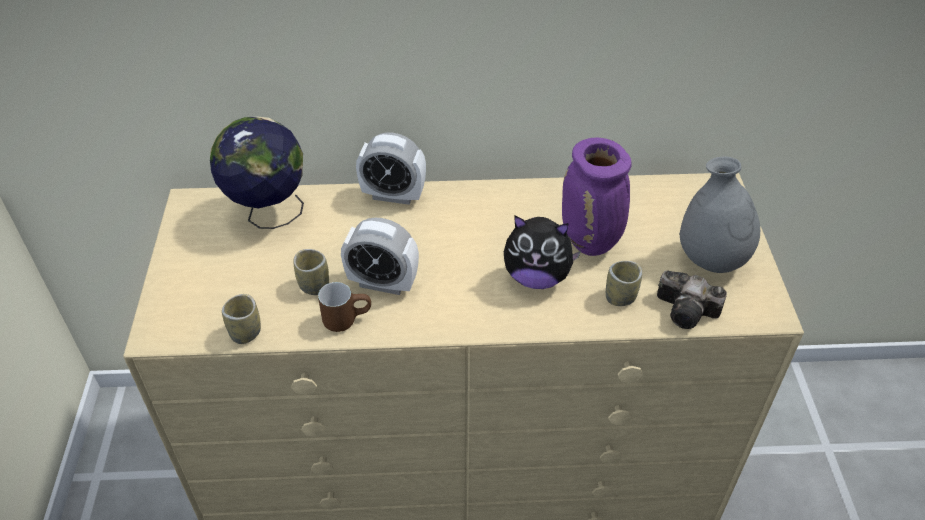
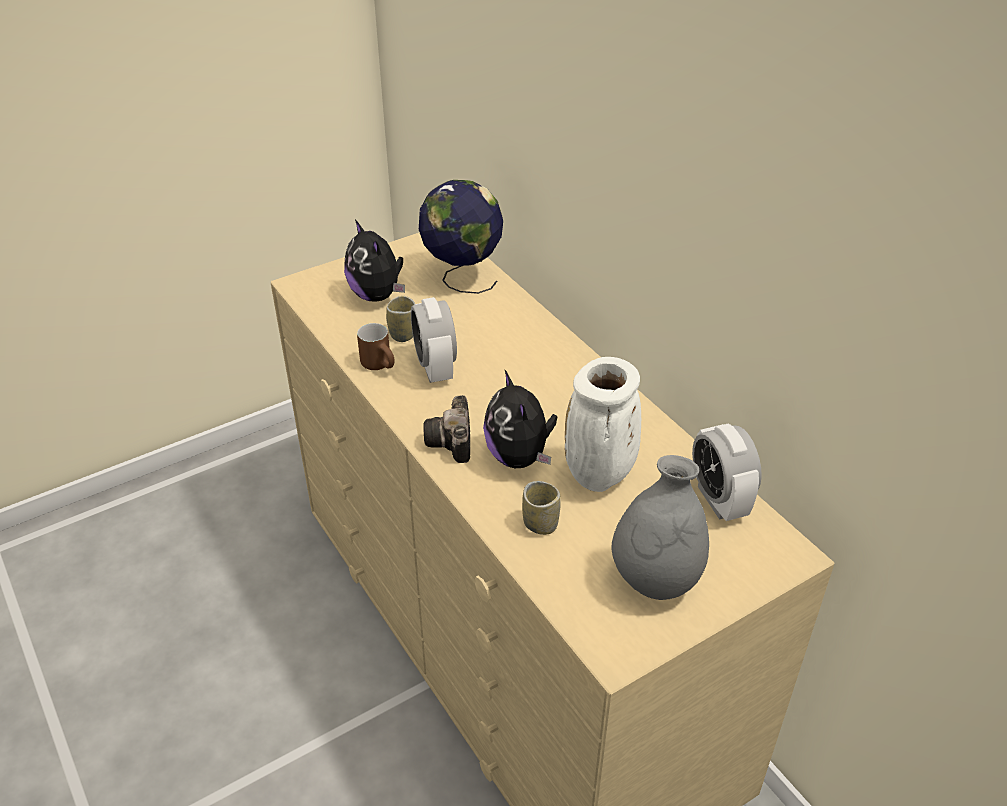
camera: 60 degrees right, 5 degrees down
cup [222,294,261,344] -> none
alarm clock [356,133,426,205] -> alarm clock moved to [692,424,762,521]
purple vase [562,138,632,256] -> white vase [565,357,641,492]
camera [657,271,727,329] -> camera moved to [424,395,470,463]
none -> plush toy [344,220,405,302]

